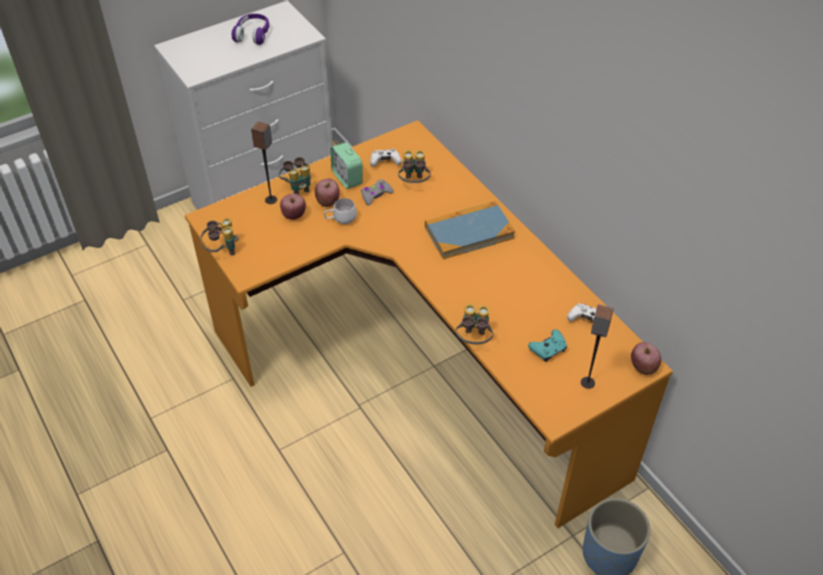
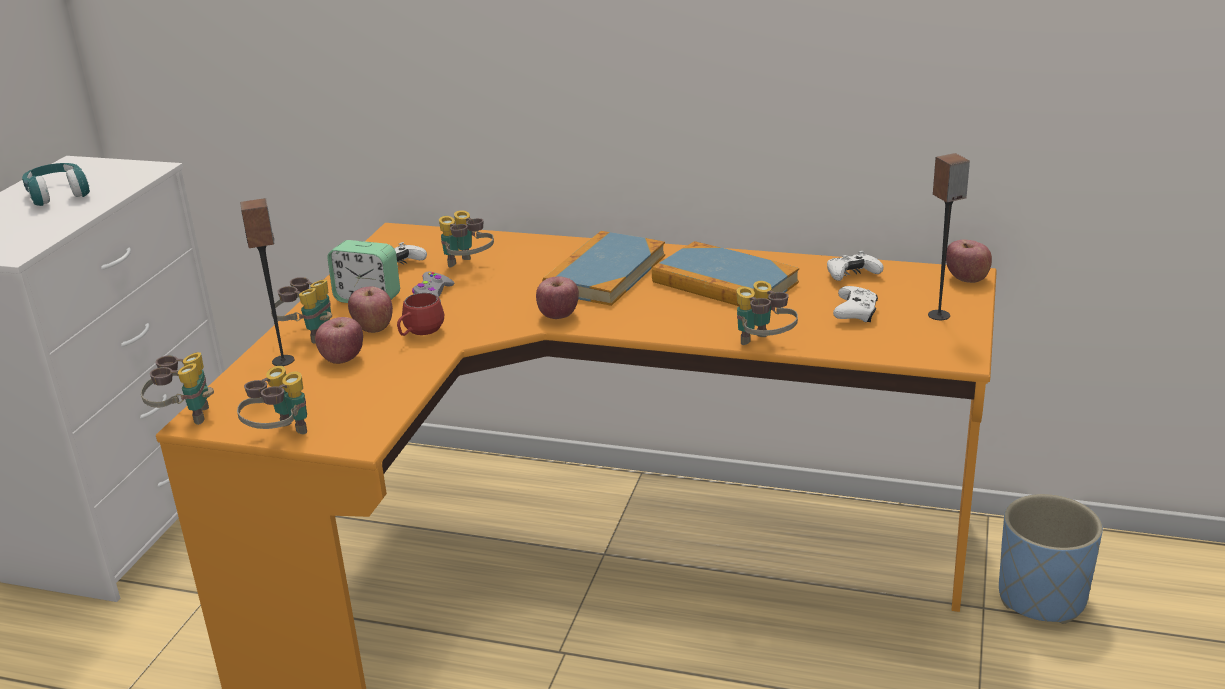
camera: 40 degrees left, 20 degrees down
purple headphones [232,14,269,45] -> turquoise headphones [22,163,90,206]
white mug [324,198,357,224] -> red mug [397,293,444,336]
turquoise game controller [528,330,567,362] -> white game controller [833,286,878,322]
none -> binoculars [141,352,214,425]
none -> apple [536,276,579,319]
none -> book [652,241,799,306]

